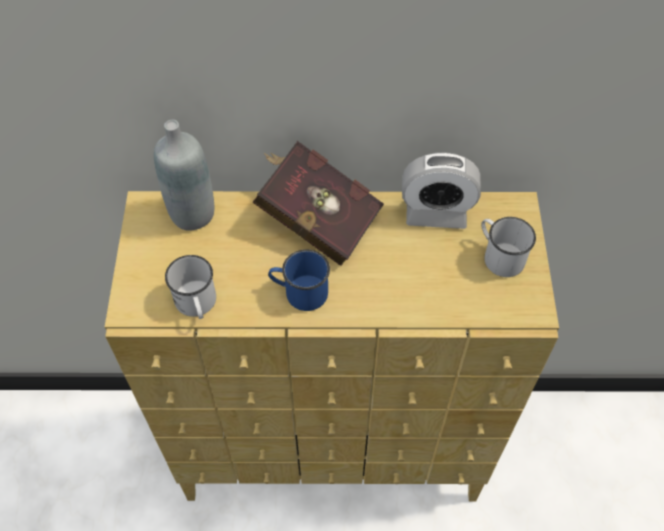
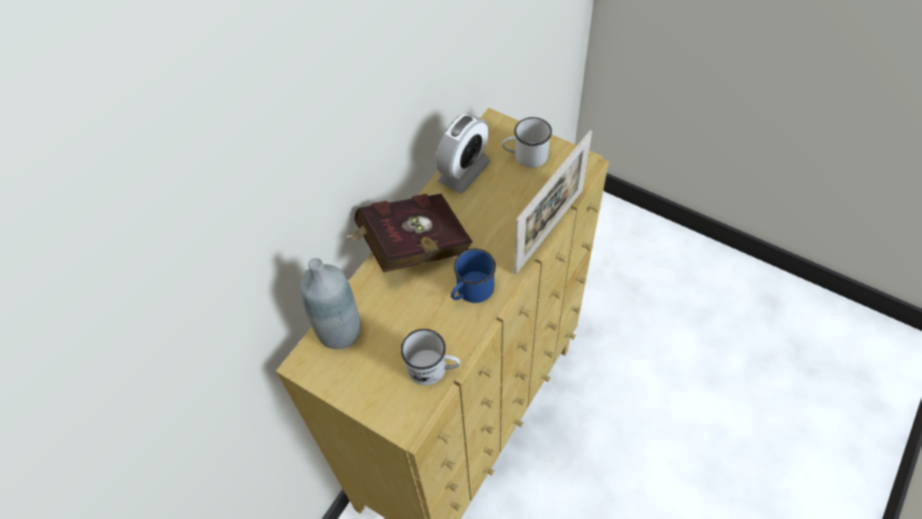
camera: 55 degrees left, 0 degrees up
none -> picture frame [514,130,592,274]

